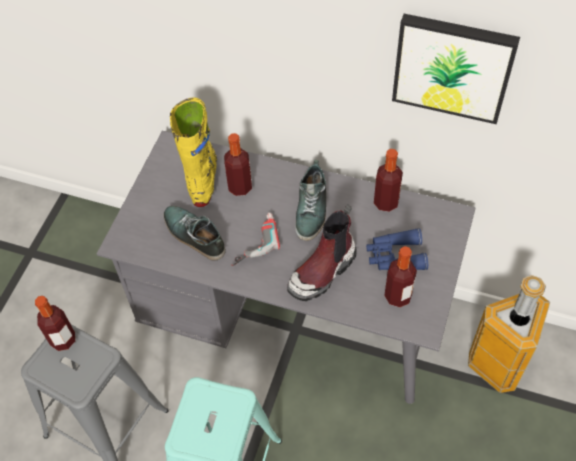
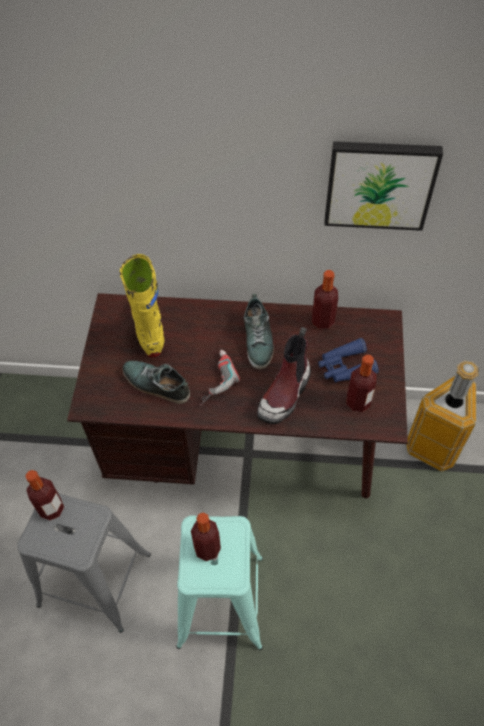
camera: 15 degrees left, 0 degrees up
grey desk [97,131,476,404] -> brown desk [67,293,408,498]
bottle [224,133,252,196] -> bottle moved to [191,512,221,561]

